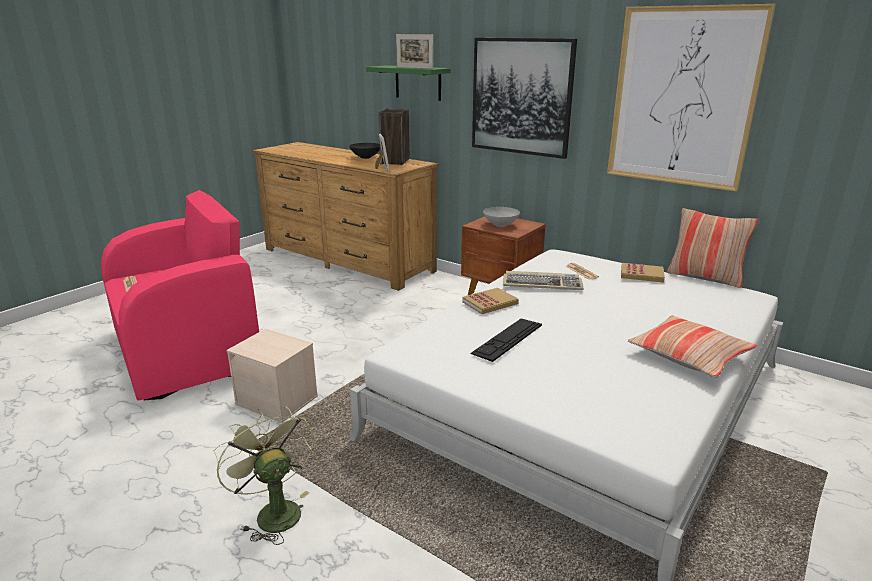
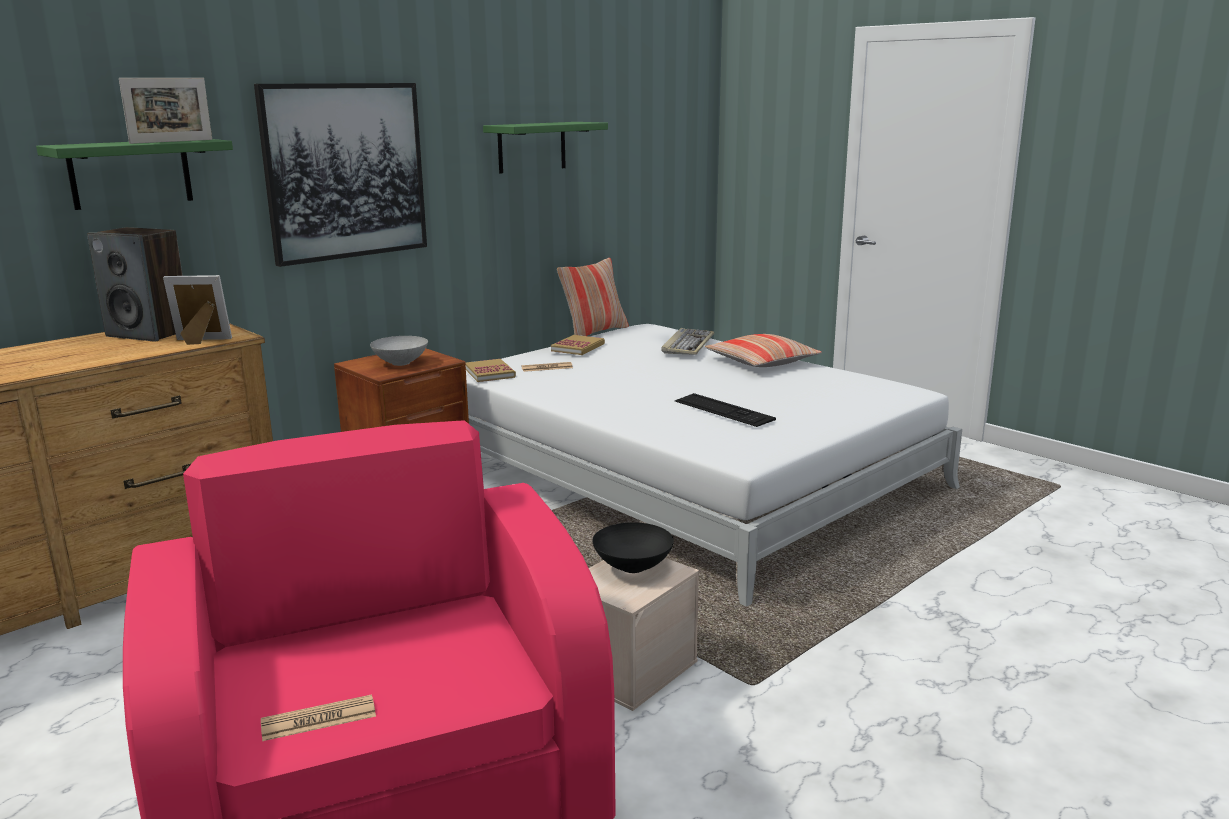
camera: 80 degrees left, 5 degrees down
green fan [214,406,314,545] -> none
black bowl [349,143,380,159] -> black bowl moved to [592,522,674,573]
book [462,288,519,314] -> book moved to [466,359,516,382]
keyboard [503,271,584,290] -> keyboard moved to [661,328,714,355]
picture [607,4,776,192] -> green shelf [483,122,608,173]

